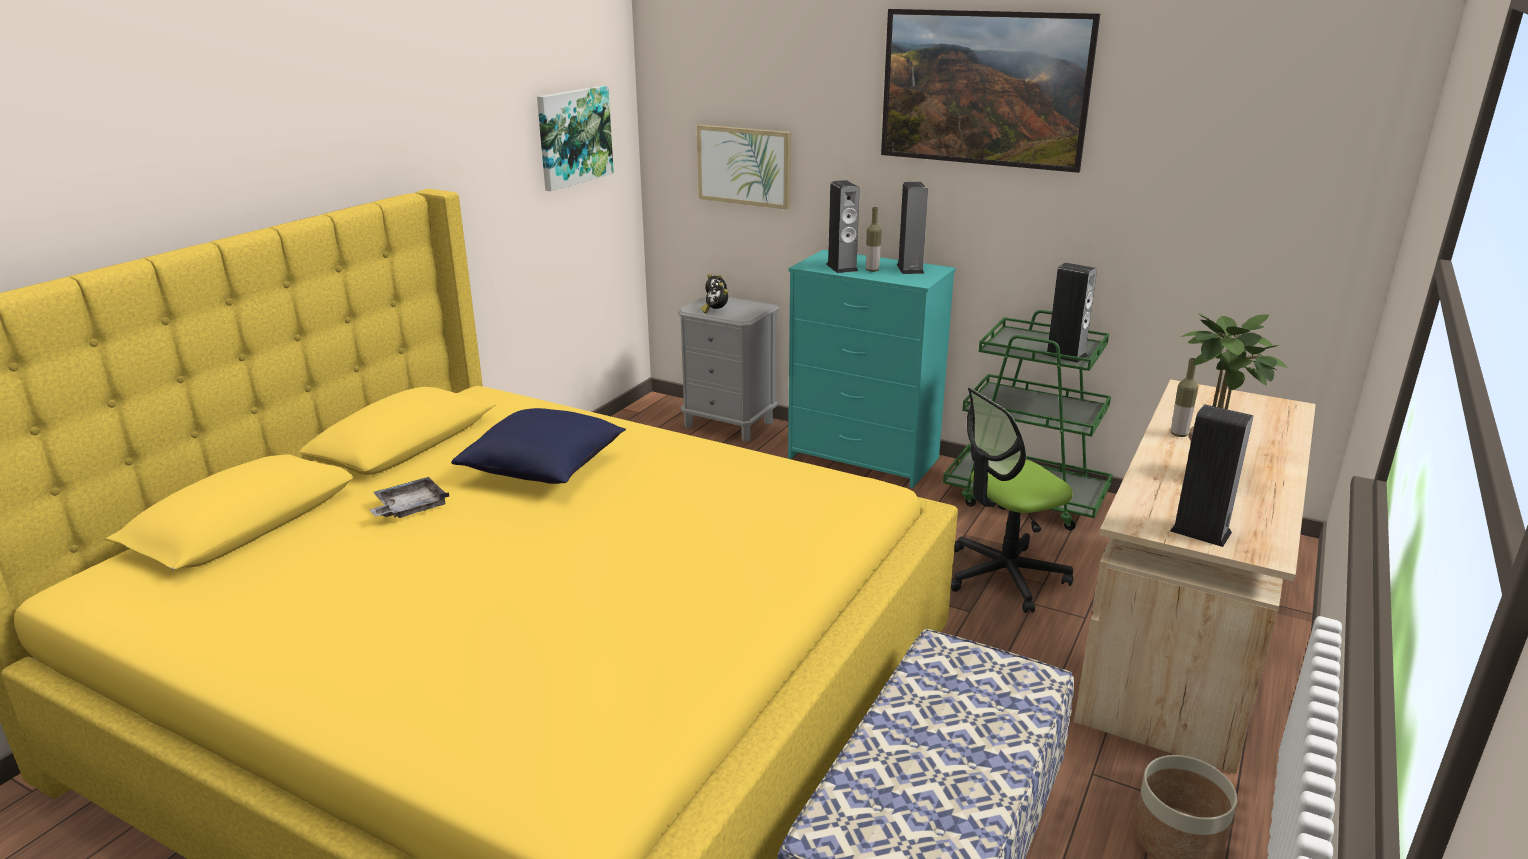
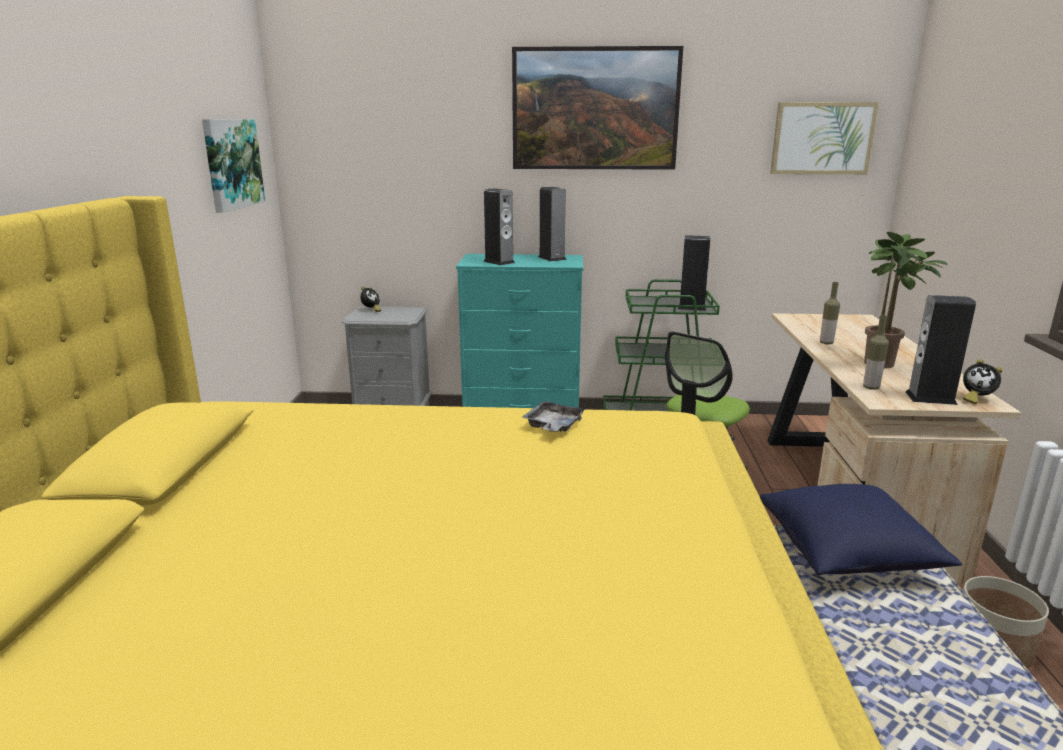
camera: 25 degrees left, 5 degrees down
grey tray [369,477,449,518] -> grey tray moved to [522,401,586,432]
blue pillow [451,408,626,484] -> blue pillow moved to [759,484,962,575]
picture [697,125,791,209] -> picture moved to [770,102,879,174]
alarm clock [701,282,728,314] -> alarm clock moved to [963,359,1003,404]
bottle [866,207,882,272] -> bottle moved to [863,315,889,390]

